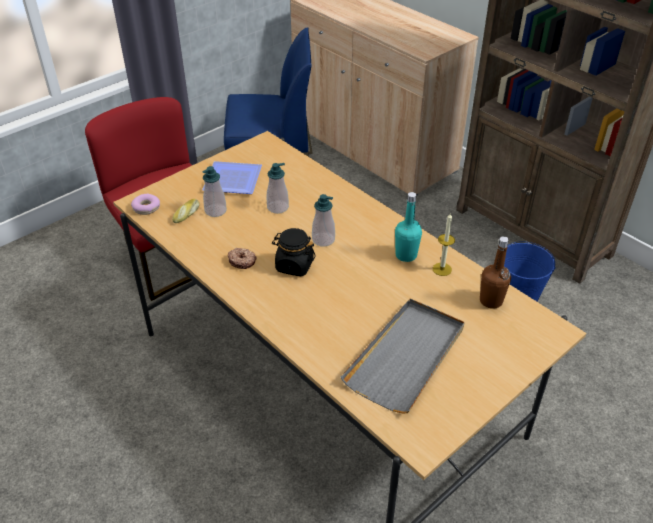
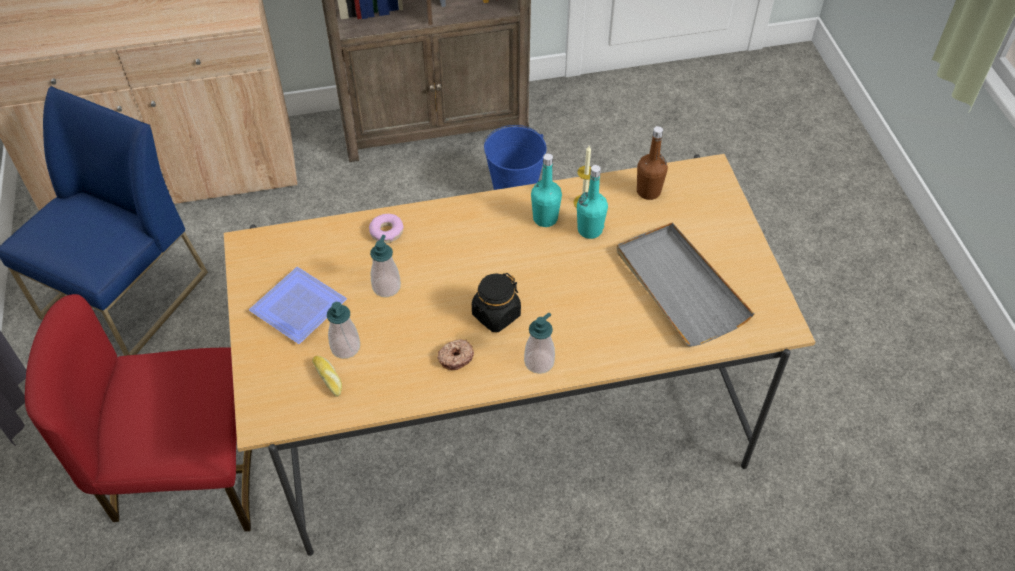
camera: 60 degrees left, 10 degrees up
donut [131,194,160,215] -> donut moved to [369,214,403,243]
soap dispenser [312,194,335,247] -> soap dispenser moved to [524,313,555,374]
none -> turquoise bottle [577,165,608,239]

